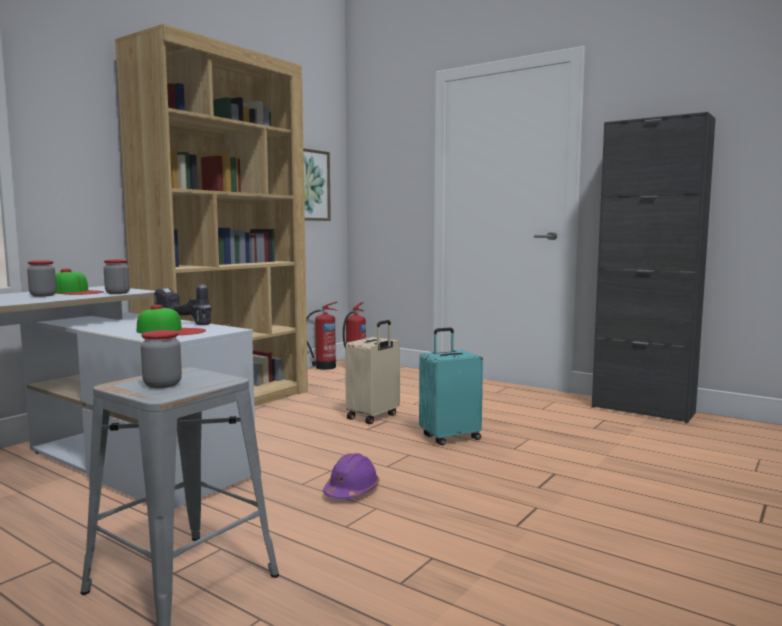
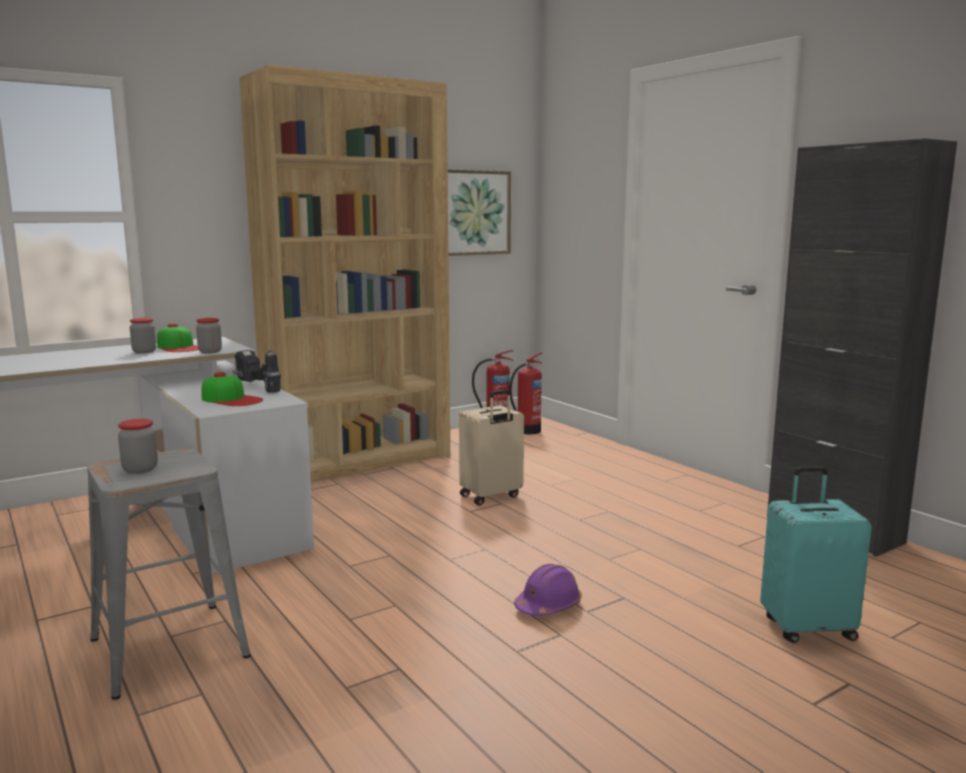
camera: 20 degrees right, 5 degrees up
purple hard hat [323,453,379,499] -> purple hard hat moved to [514,564,582,616]
turquoise suitcase [419,328,483,446] -> turquoise suitcase moved to [760,466,872,643]

